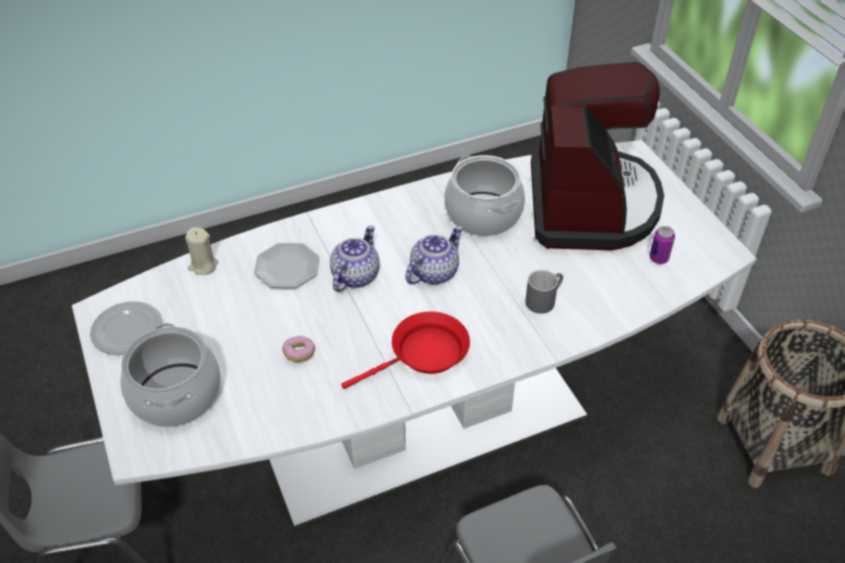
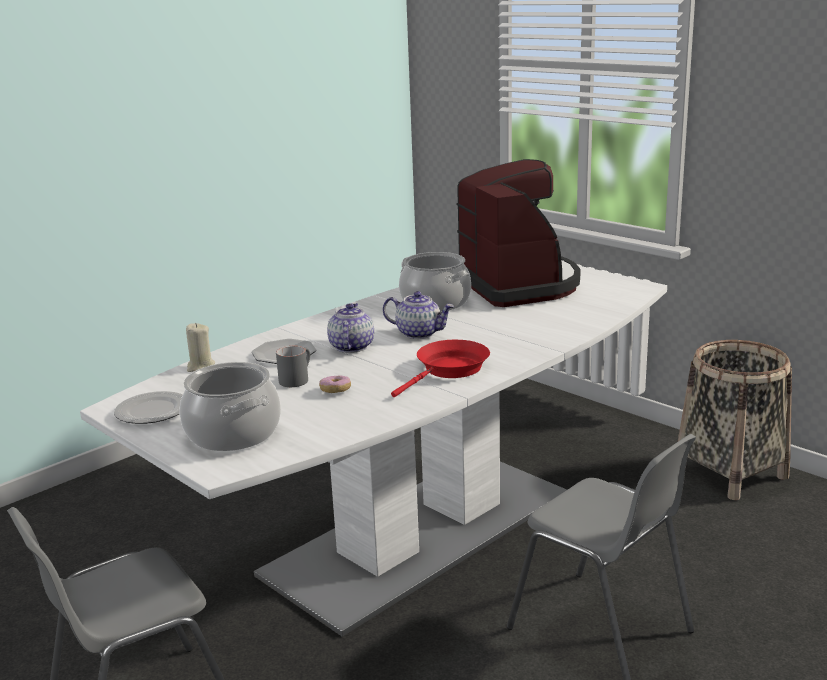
camera: 20 degrees left, 25 degrees down
teapot [405,226,463,284] -> teapot turned 90 degrees clockwise [383,291,454,339]
grey mug [525,270,563,314] -> grey mug moved to [276,346,310,387]
can [649,226,675,264] -> none

